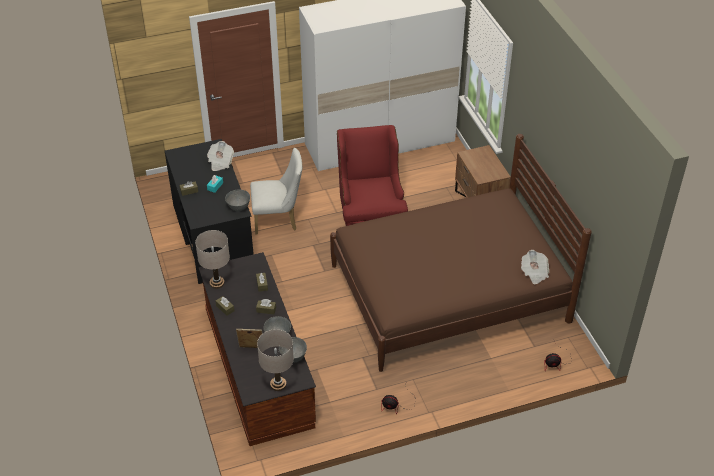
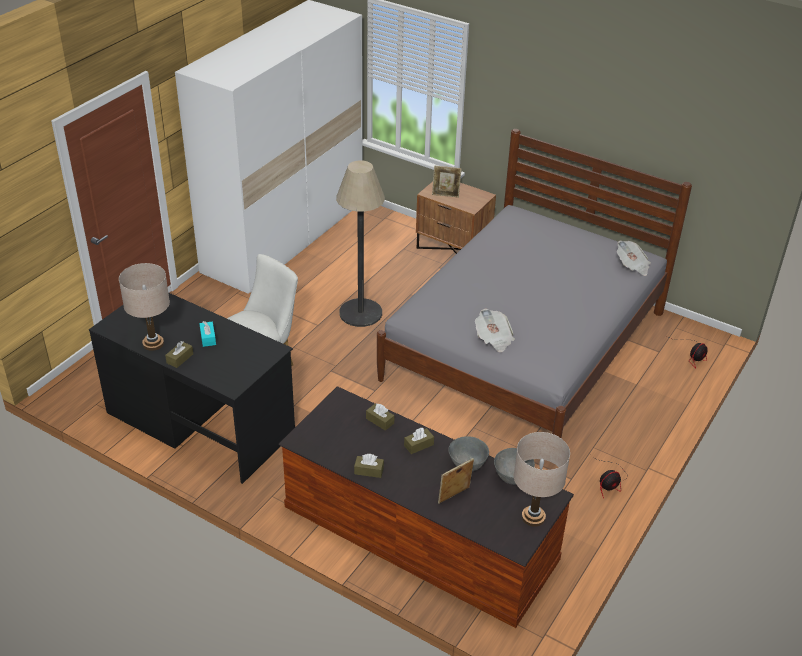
camera: 40 degrees left, 5 degrees down
beige table lamp [195,230,230,289] -> beige table lamp moved to [119,263,170,351]
newspaper [207,141,234,171] -> newspaper moved to [475,309,515,352]
grey bowl [225,189,250,211] -> none
brown bed [330,134,592,372] -> grey bed [377,129,692,438]
red armchair [337,125,408,226] -> floor lamp [336,160,385,327]
none -> picture frame [432,166,462,198]

